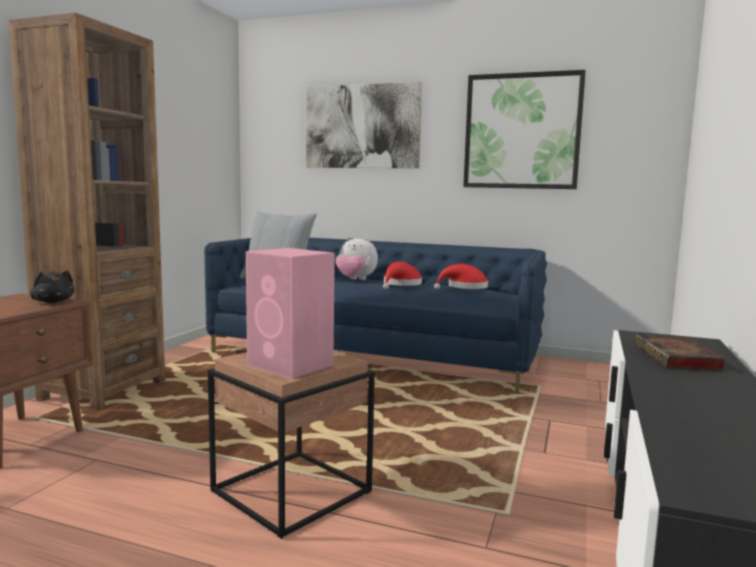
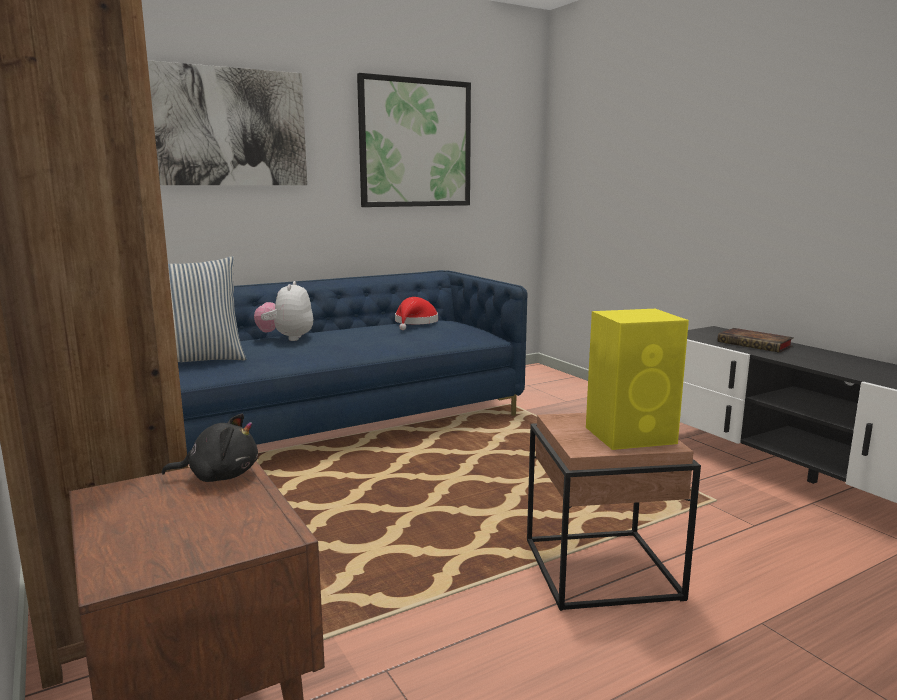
camera: 50 degrees left, 5 degrees up
pink speaker [246,248,335,379] -> yellow speaker [586,309,689,450]
plush toy [336,237,378,280] -> plush toy turned 120 degrees clockwise [254,281,313,341]
red hat [383,262,422,289] -> none

